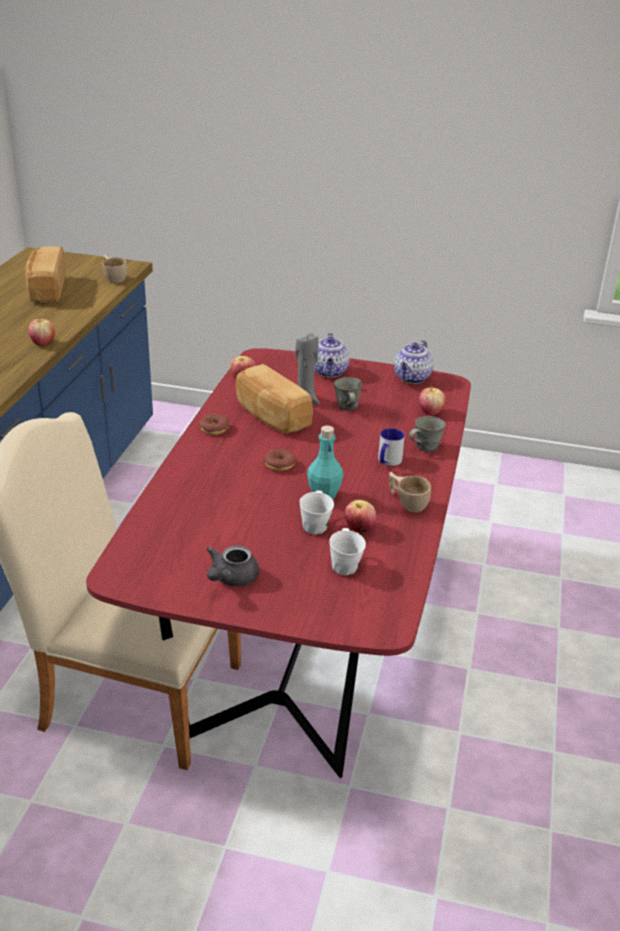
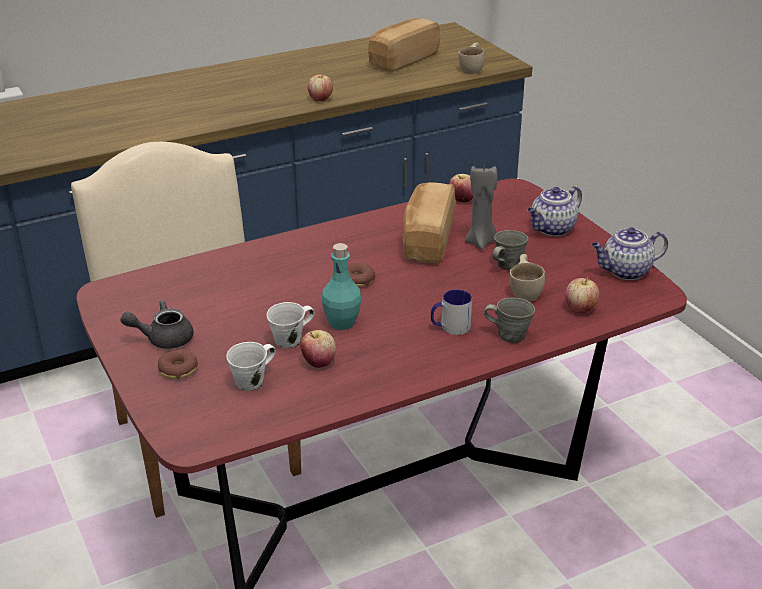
camera: 50 degrees right, 0 degrees up
donut [199,414,229,435] -> donut moved to [158,349,198,379]
beige cup [389,472,431,513] -> beige cup moved to [509,254,545,302]

